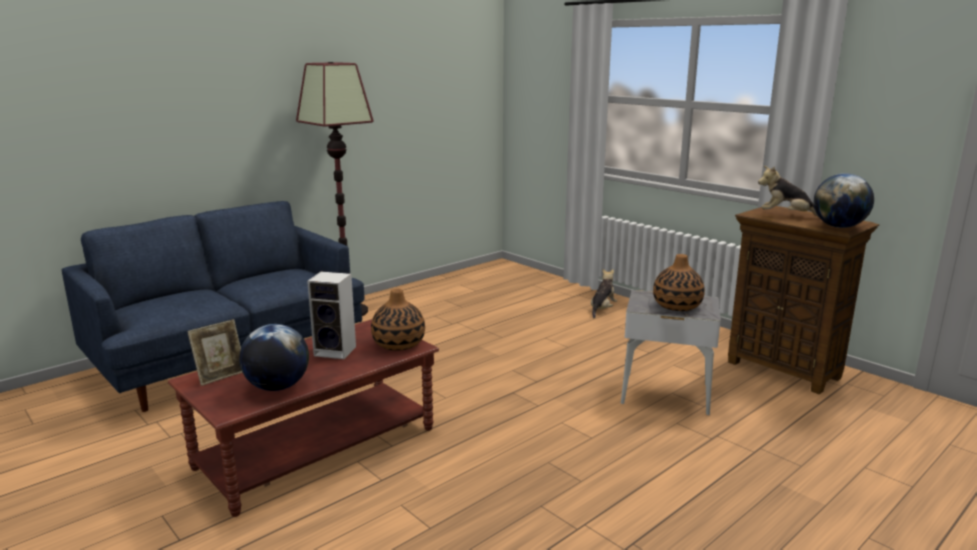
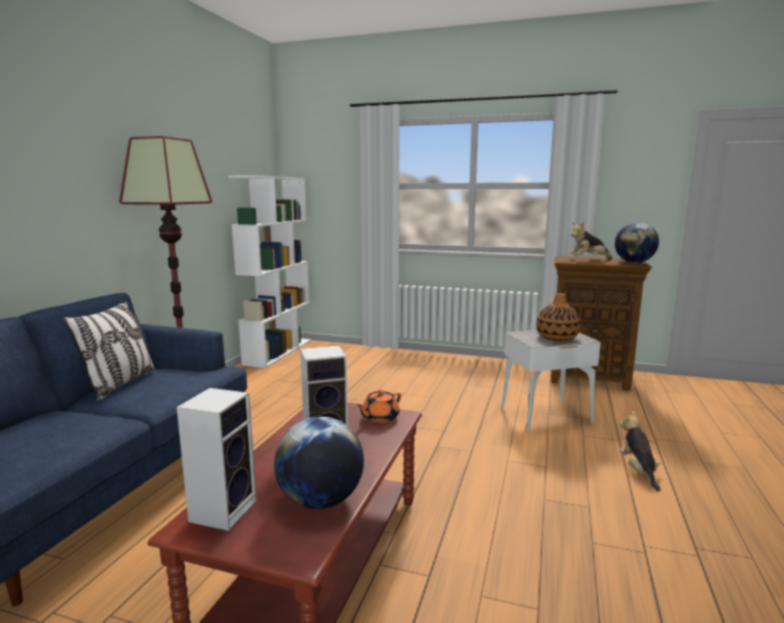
camera: 30 degrees left, 5 degrees down
picture frame [187,319,243,386] -> speaker [177,388,257,531]
vase [371,288,425,351] -> orange teapot [356,390,401,423]
plush toy [591,269,617,318] -> plush toy moved to [619,411,660,492]
none -> pillow [63,301,156,401]
none -> white bookcase [228,175,311,368]

